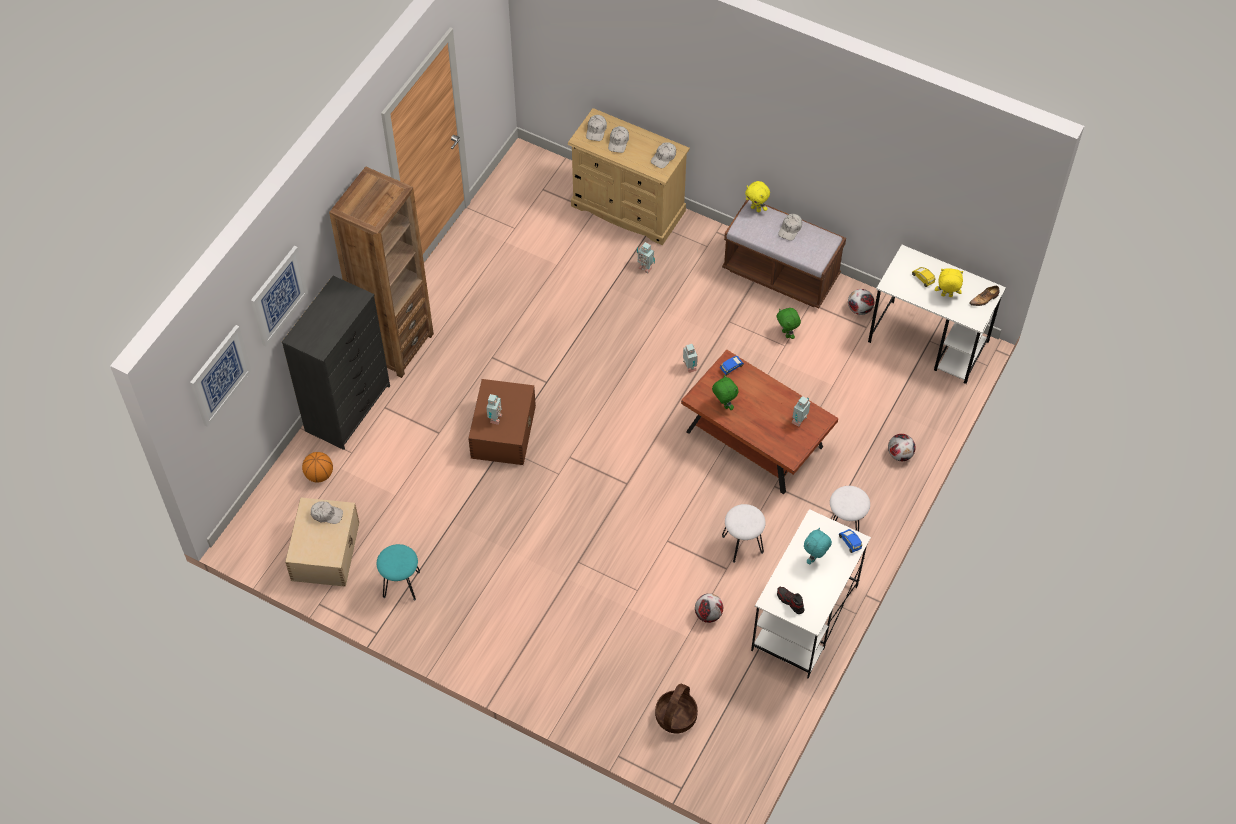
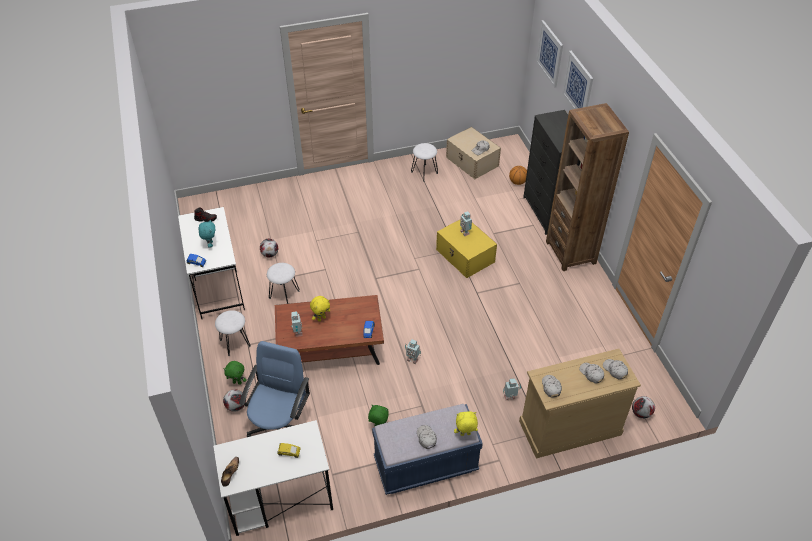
camera: 135 degrees right, 10 degrees down
turquoise stool [377,544,420,600] -> white stool [411,143,438,182]
brown storage box [468,379,536,465] -> yellow storage box [436,219,497,278]
basket [655,684,698,733] -> none
green plush toy [712,375,738,410] -> green plush toy moved to [224,361,247,385]
brown bench [722,200,846,308] -> blue bench [372,404,483,495]
football [848,289,875,315] -> football moved to [632,396,655,419]
yellow plush toy [935,268,963,297] -> yellow plush toy moved to [310,296,330,322]
none -> blue office chair [239,341,310,437]

